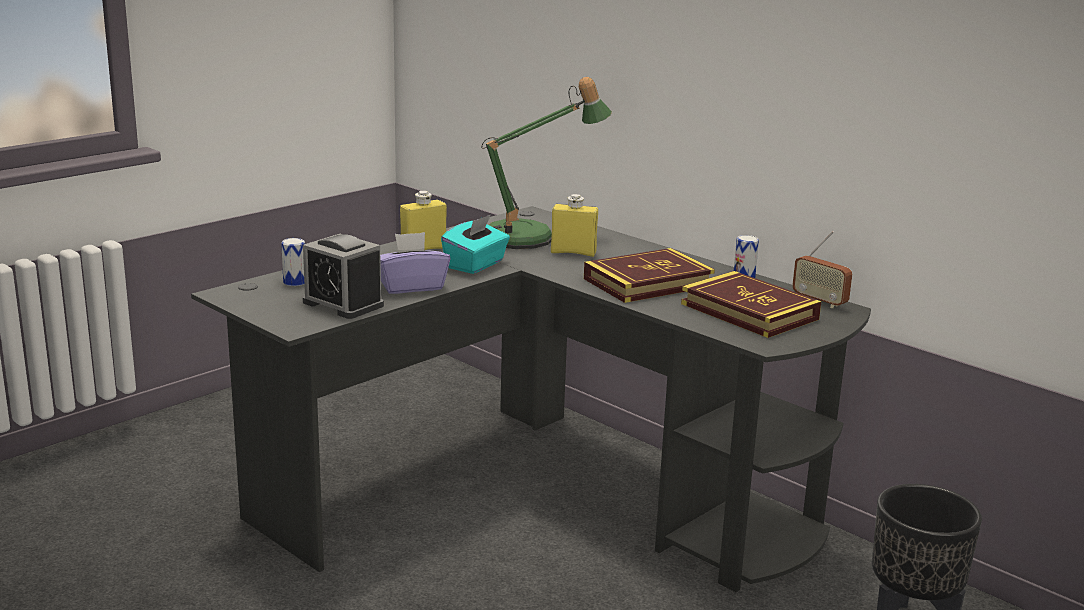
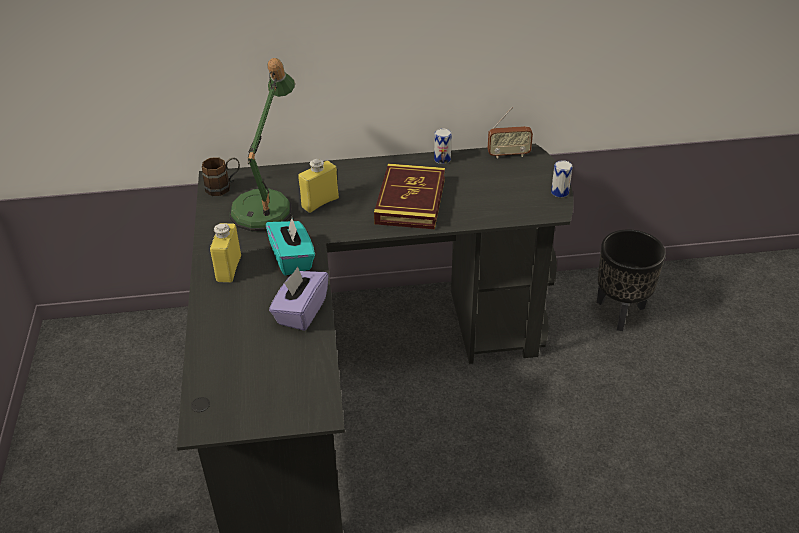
camera: 50 degrees left, 20 degrees up
can [281,238,305,286] -> can moved to [551,160,573,197]
alarm clock [303,234,384,319] -> none
book [681,271,821,338] -> none
none -> brown mug [202,157,240,196]

